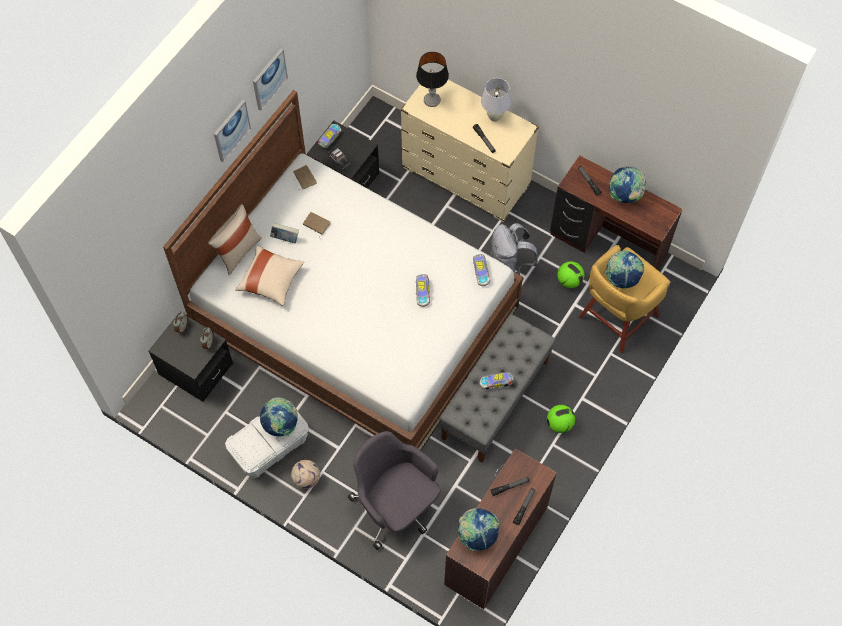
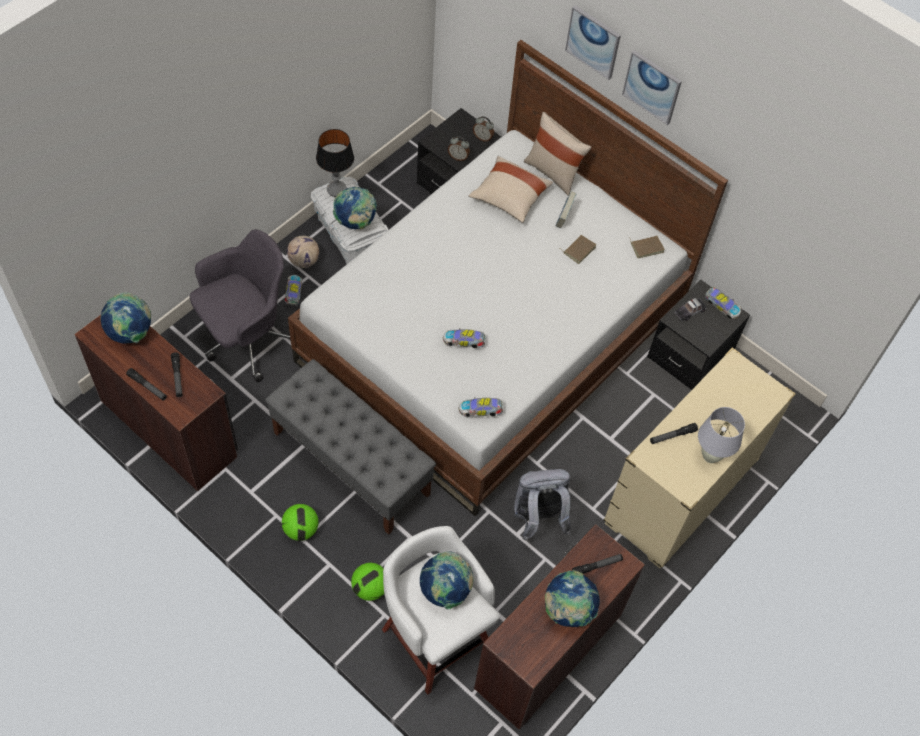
camera: 95 degrees right, 5 degrees down
picture [253,49,288,111] -> picture moved to [565,5,621,80]
table lamp [416,52,449,107] -> table lamp moved to [316,129,354,197]
toy car [479,372,513,390] -> toy car moved to [285,275,303,306]
football [557,261,584,288] -> football moved to [351,563,384,601]
yellow stool [579,245,670,353] -> white stool [382,526,499,694]

